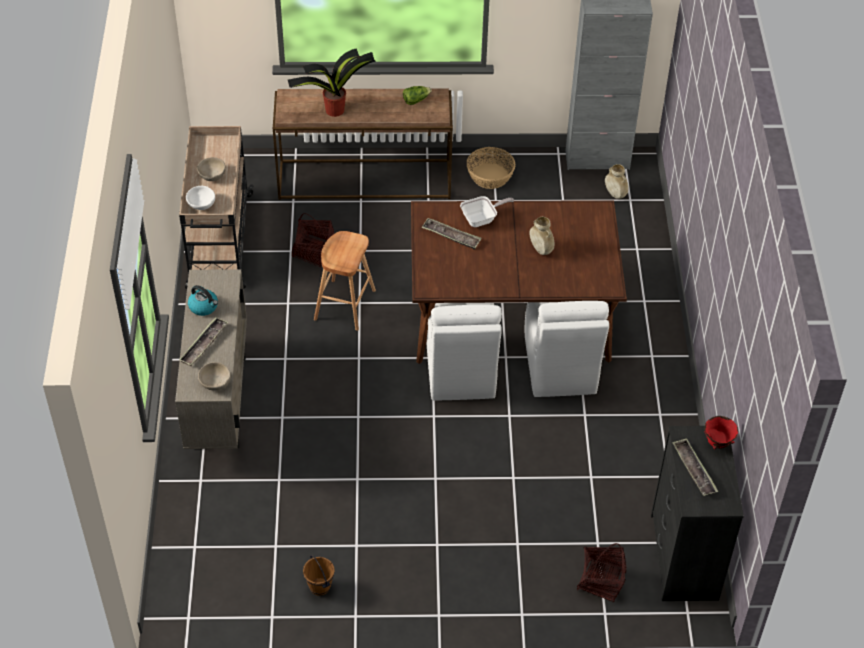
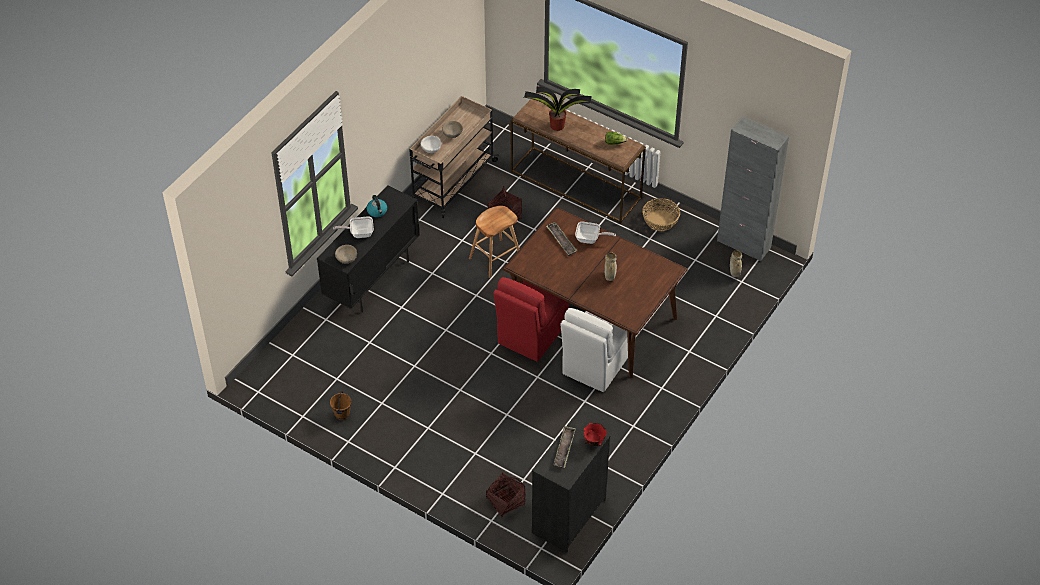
camera: 35 degrees right, 0 degrees up
beige cabinet [175,269,247,449] -> black cabinet [317,185,420,312]
tray [179,317,228,366] -> frying pan [333,216,374,238]
white chair [427,303,502,401] -> red chair [493,277,569,362]

